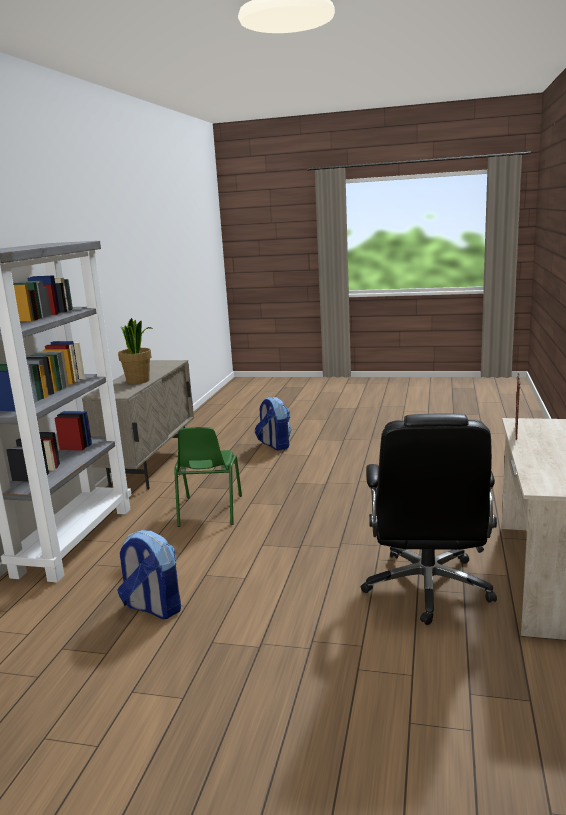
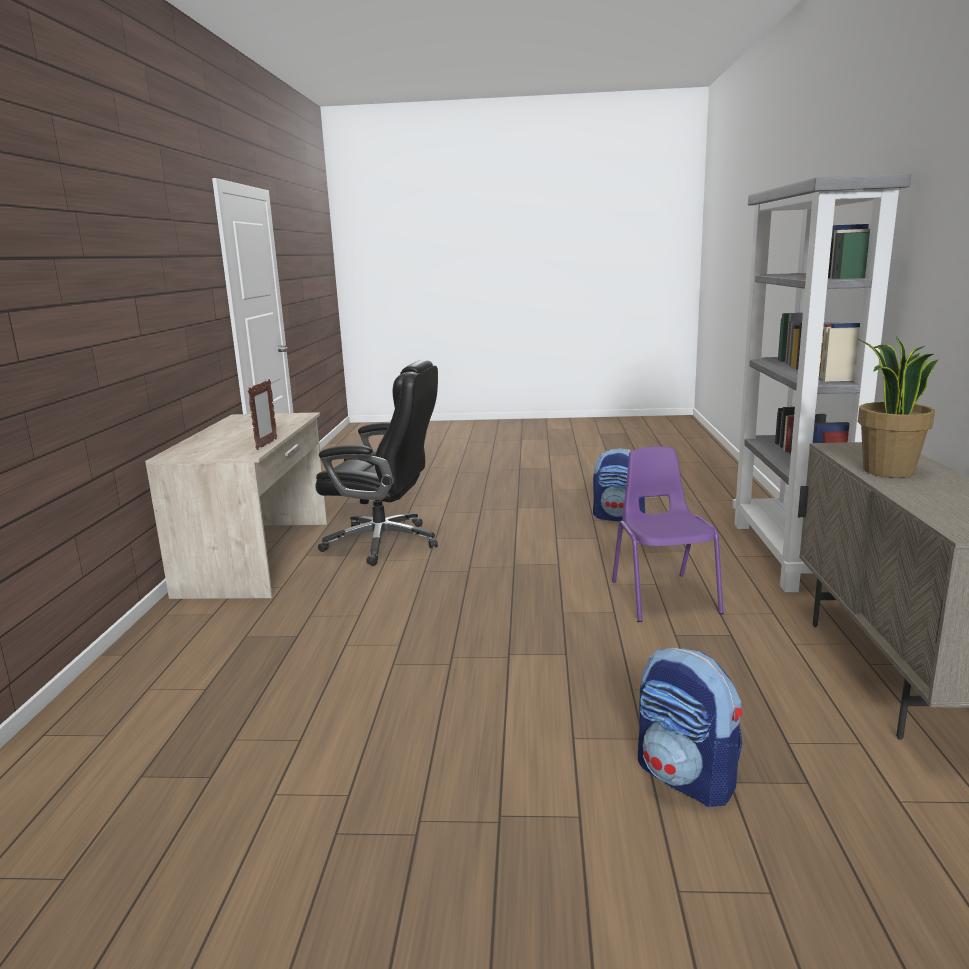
camera: 170 degrees right, 0 degrees up
green chair [174,427,242,527] -> purple chair [612,447,724,622]
black office chair [361,414,497,625] -> black office chair turned 105 degrees clockwise [315,360,438,566]

